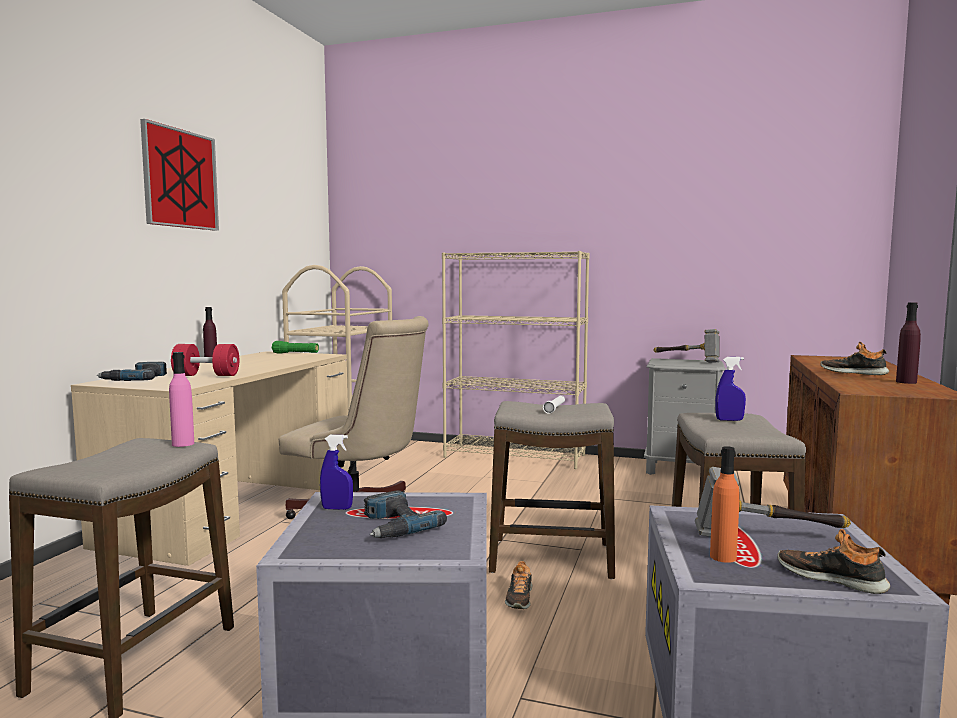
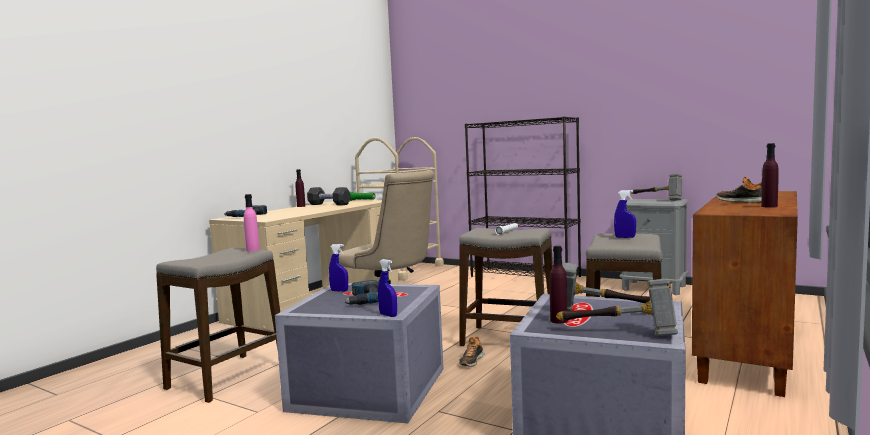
camera: 15 degrees right, 0 degrees up
picture [140,119,219,231] -> none
red dumbbell [171,344,239,376] -> none
beige bookcase [442,251,590,469] -> black bookcase [465,116,581,278]
orange bottle [710,446,740,563] -> purple bottle [549,246,568,324]
shoe [777,529,890,594] -> hammer [556,278,678,336]
none -> black dumbbell [307,187,351,206]
none -> blue spray bottle [378,259,397,317]

